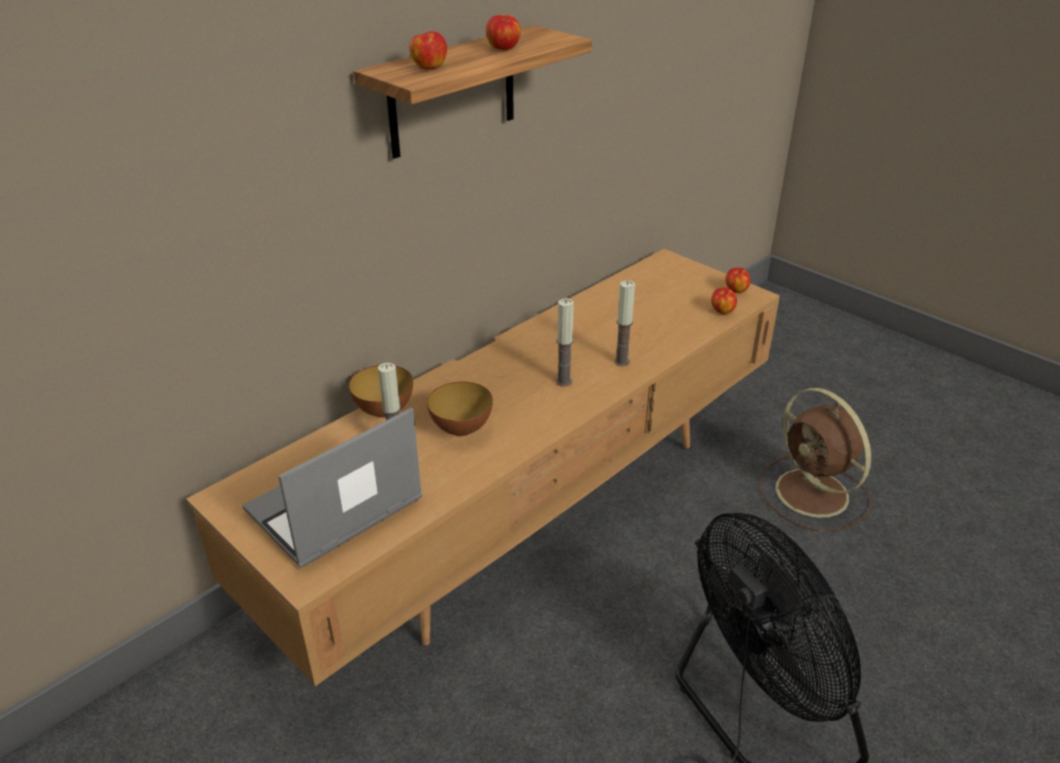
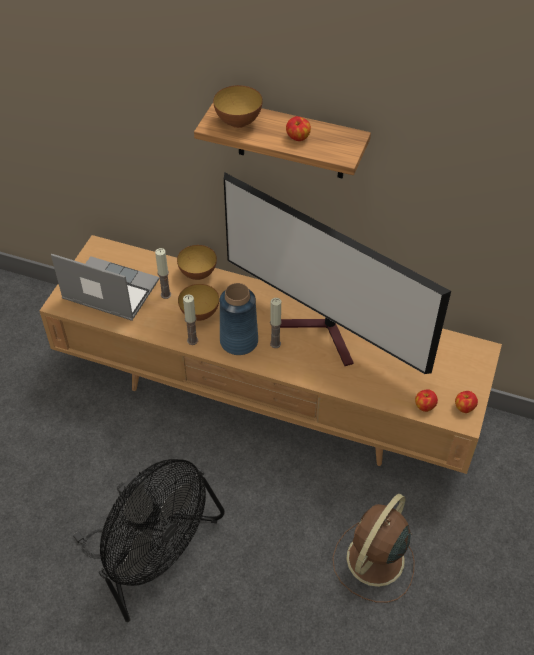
camera: 65 degrees right, 15 degrees up
apple [409,31,447,70] -> bowl [213,85,263,128]
candle [614,280,635,366] -> candle moved to [183,295,198,345]
none -> blue vase [219,283,258,355]
none -> television [224,172,451,374]

